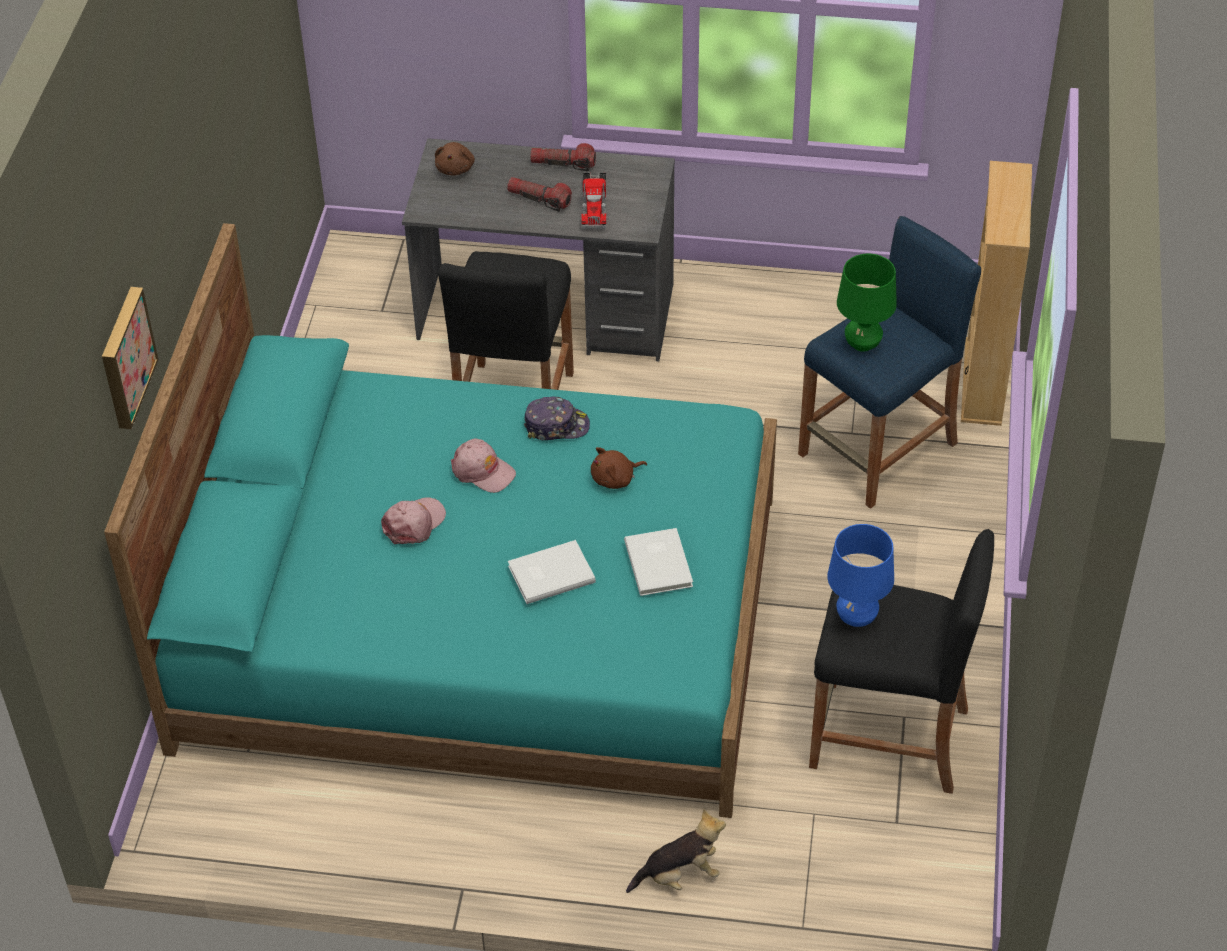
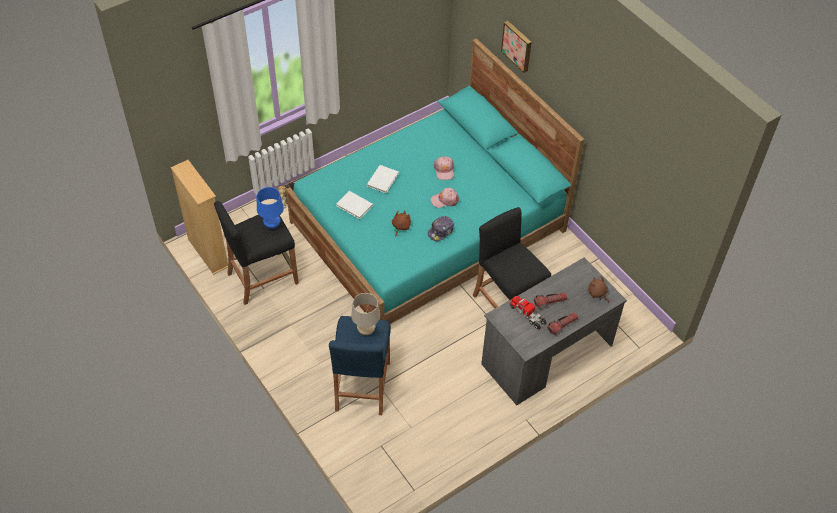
camera: 135 degrees right, 5 degrees up
green table lamp [837,254,897,352] -> beige table lamp [351,293,380,335]
beige bookcase [961,161,1032,426] -> beige bookcase moved to [171,160,228,275]

